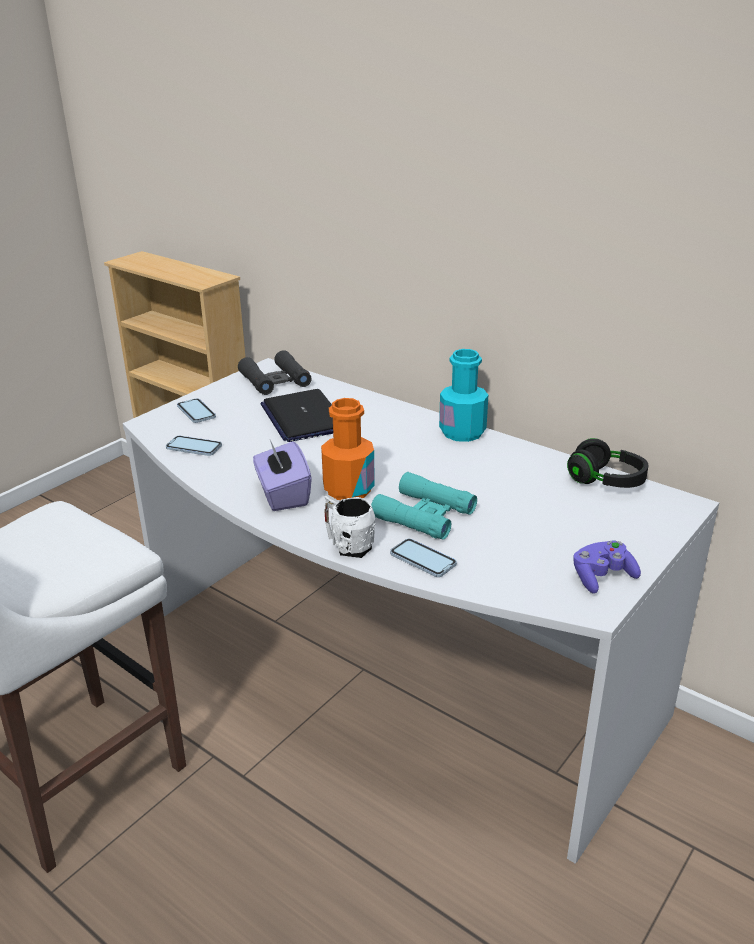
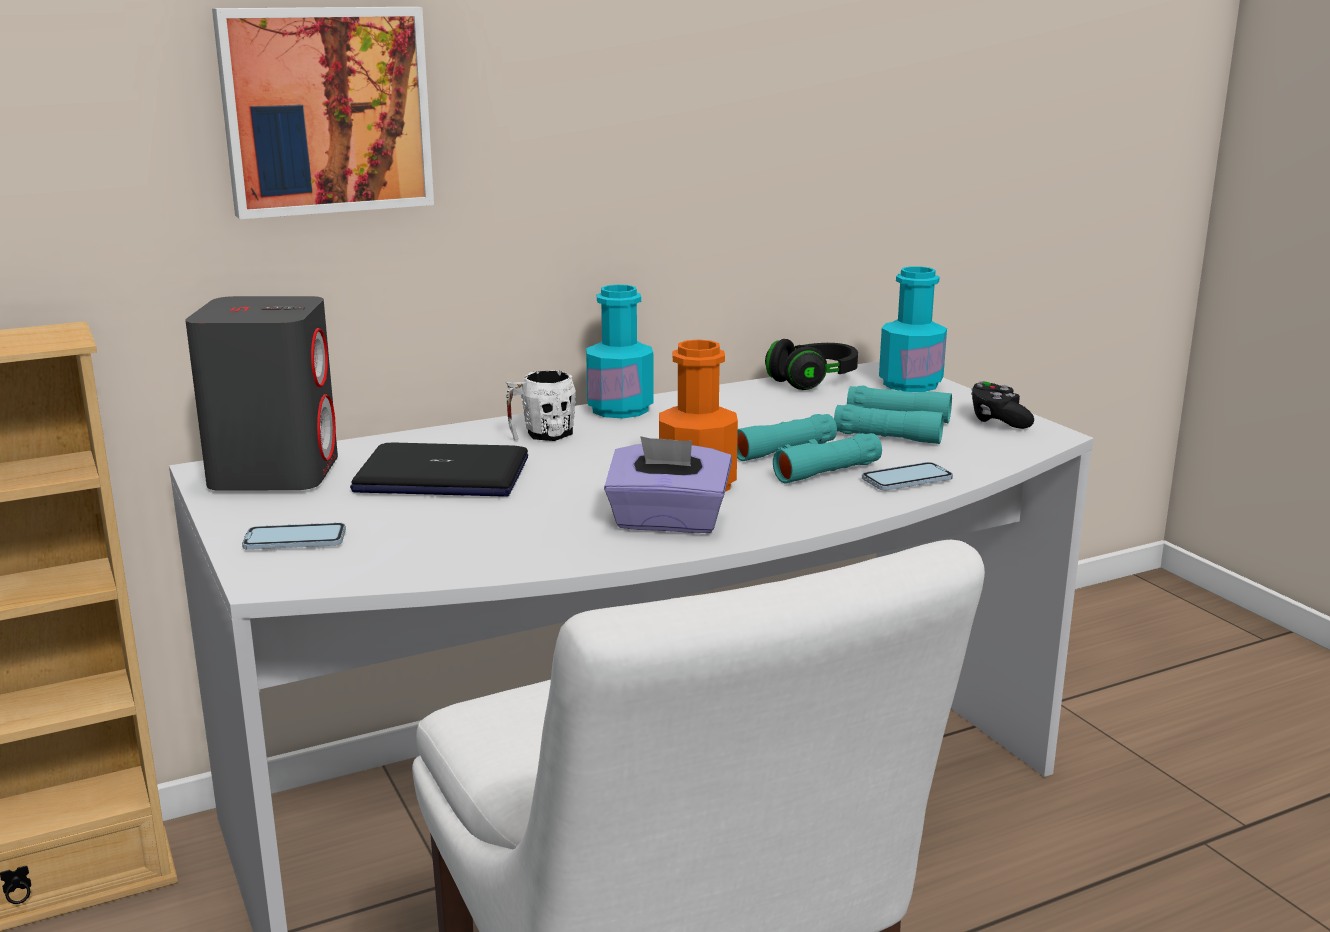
camera: 65 degrees left, 10 degrees down
phone [166,436,222,456] -> none
black binoculars [238,350,312,395] -> grey speaker [185,296,338,491]
white mug [324,495,375,558] -> white mug moved to [505,370,576,441]
purple game controller [573,540,641,594] -> black game controller [971,381,1034,429]
none -> picture [212,7,434,219]
none -> turquoise binoculars [834,386,952,444]
none -> turquoise bottle [879,266,947,392]

